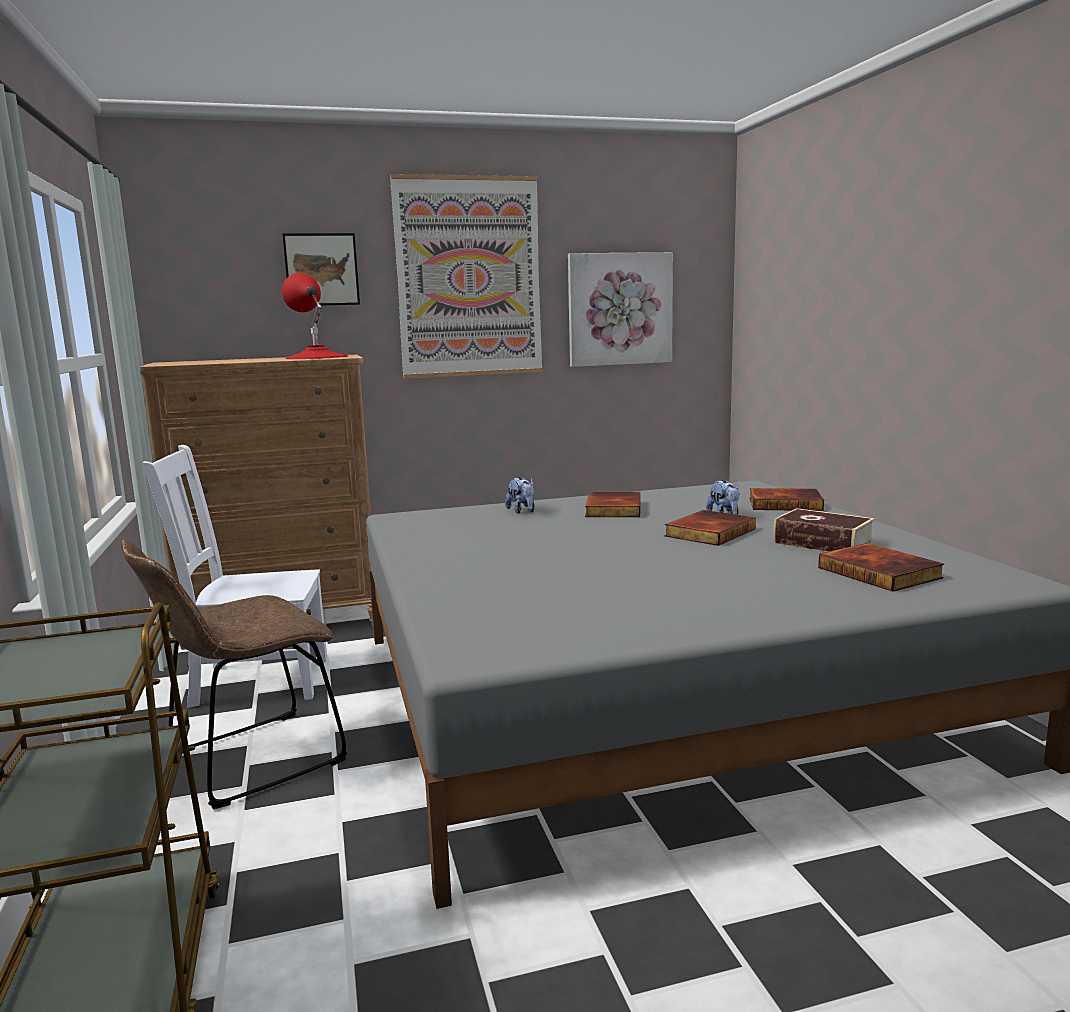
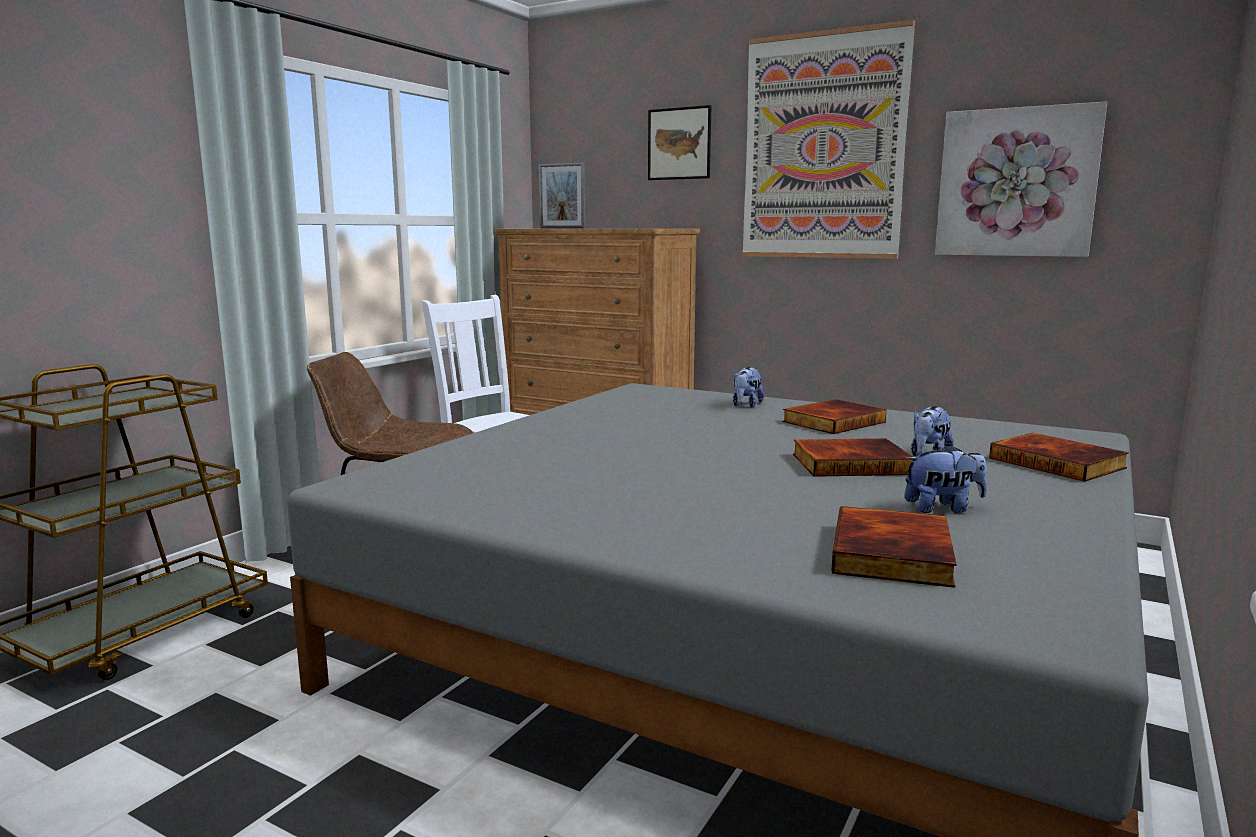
camera: 45 degrees right, 0 degrees up
red table lamp [282,273,348,359] -> none
book [773,508,875,552] -> plush toy [904,444,987,513]
none -> picture frame [539,163,585,228]

